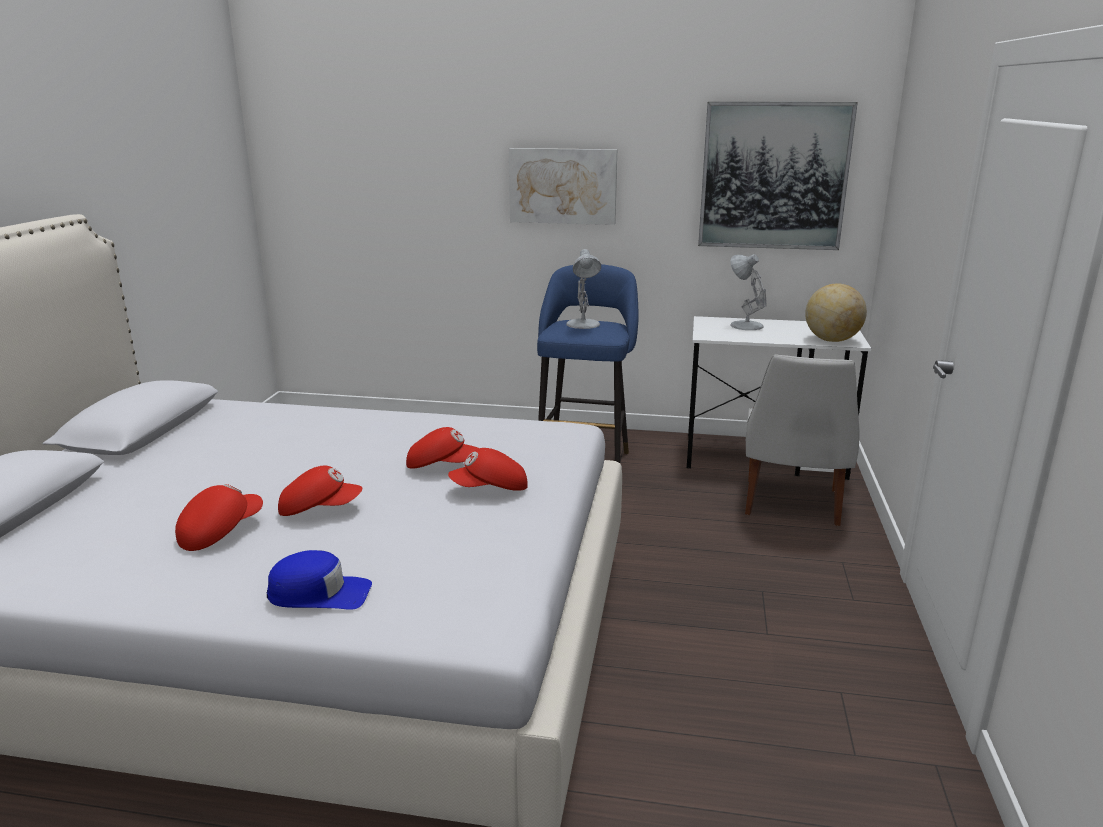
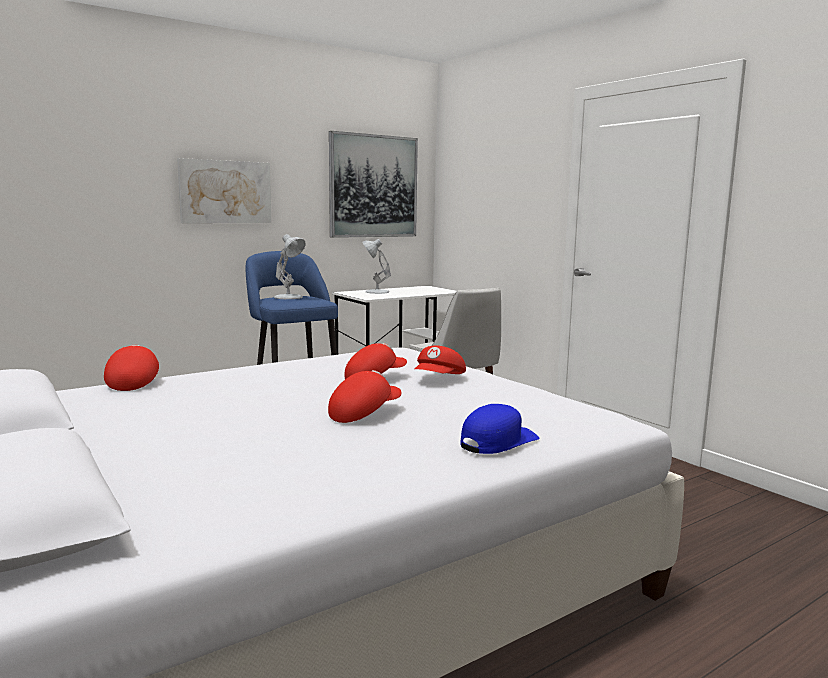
camera: 45 degrees left, 10 degrees down
red cap [175,484,263,551] -> red cap moved to [104,345,159,391]
globe [805,283,867,342] -> none

